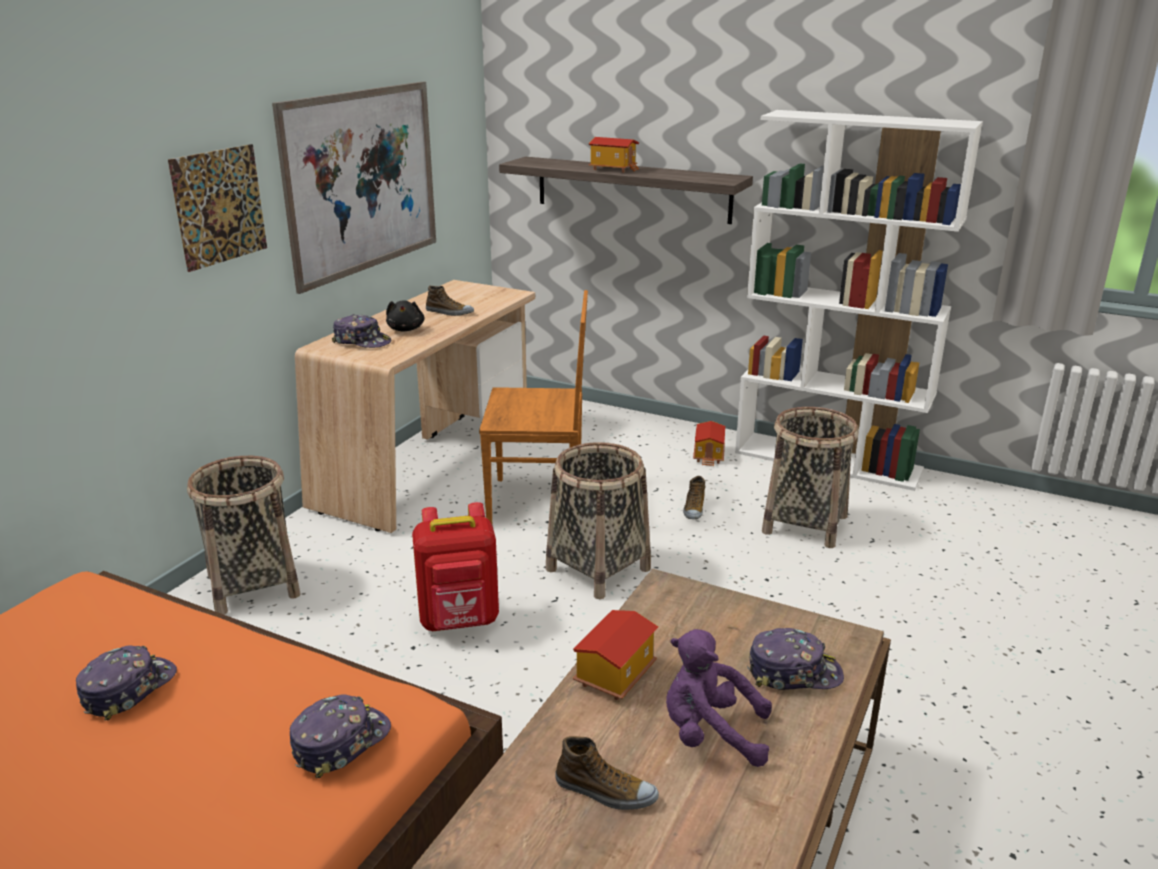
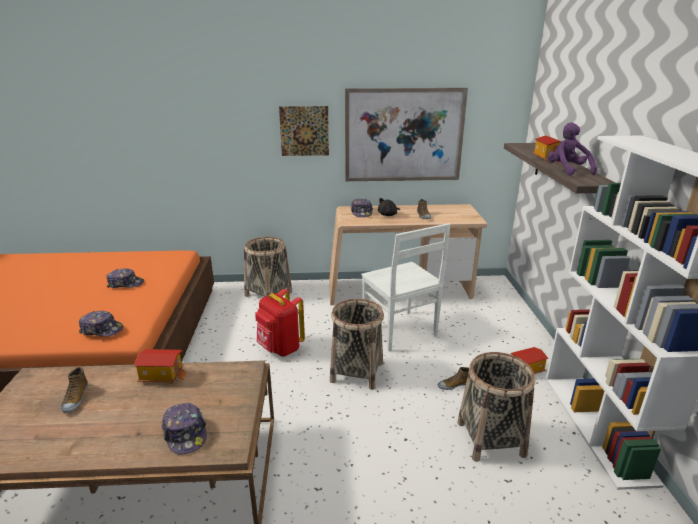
camera: 60 degrees right, 0 degrees up
brown chair [479,290,588,524] -> white chair [361,223,450,351]
purple plush toy [666,629,772,767] -> purple plush toy moved to [547,122,597,176]

